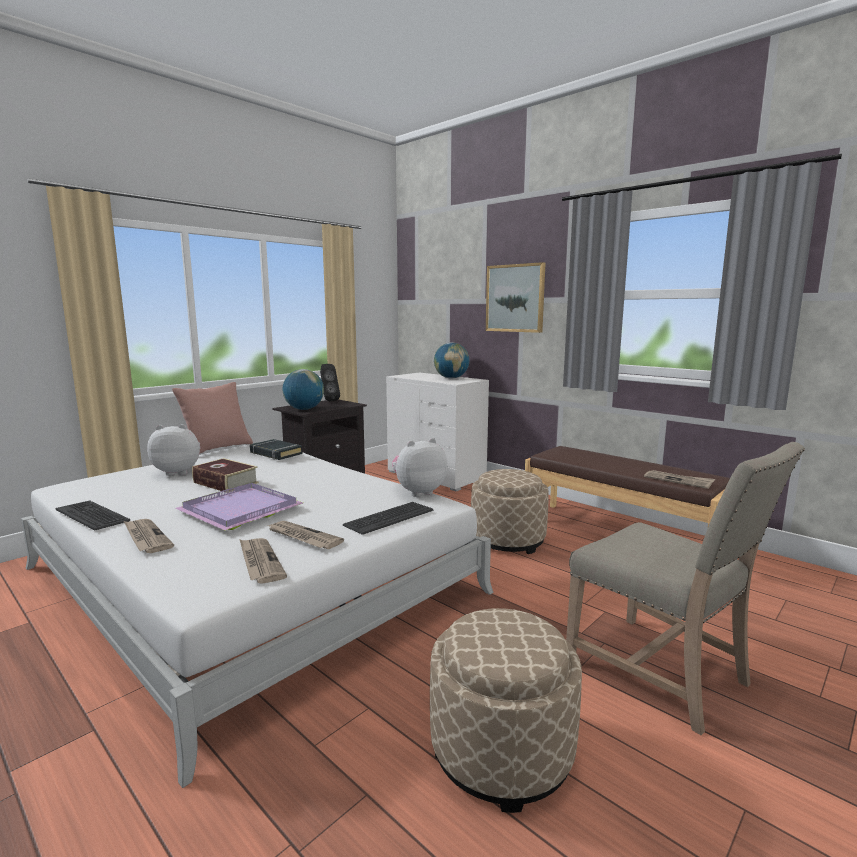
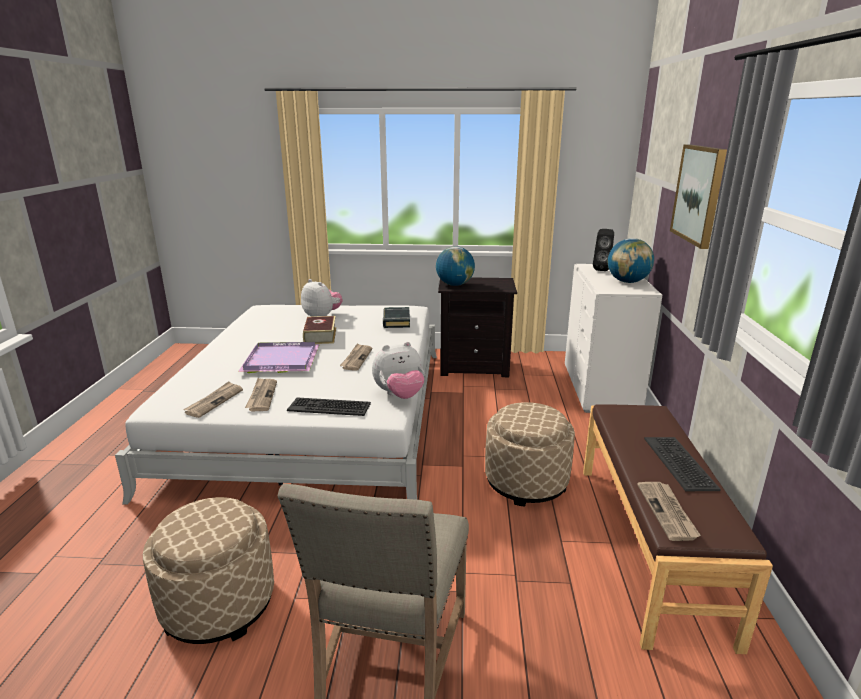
camera: 50 degrees right, 10 degrees up
keyboard [56,500,130,530] -> keyboard moved to [644,437,721,491]
newspaper [124,519,174,553] -> newspaper moved to [340,344,372,371]
pink pillow [172,382,253,454] -> none
black speaker [320,364,340,401] -> black speaker moved to [593,229,614,271]
plush toy [392,438,448,497] -> plush toy turned 135 degrees clockwise [372,342,425,399]

